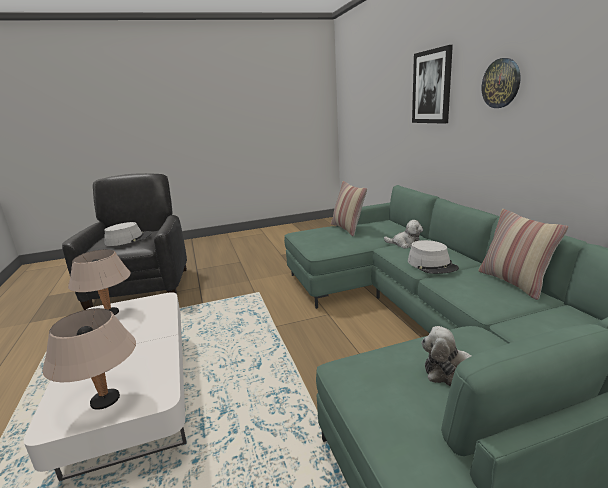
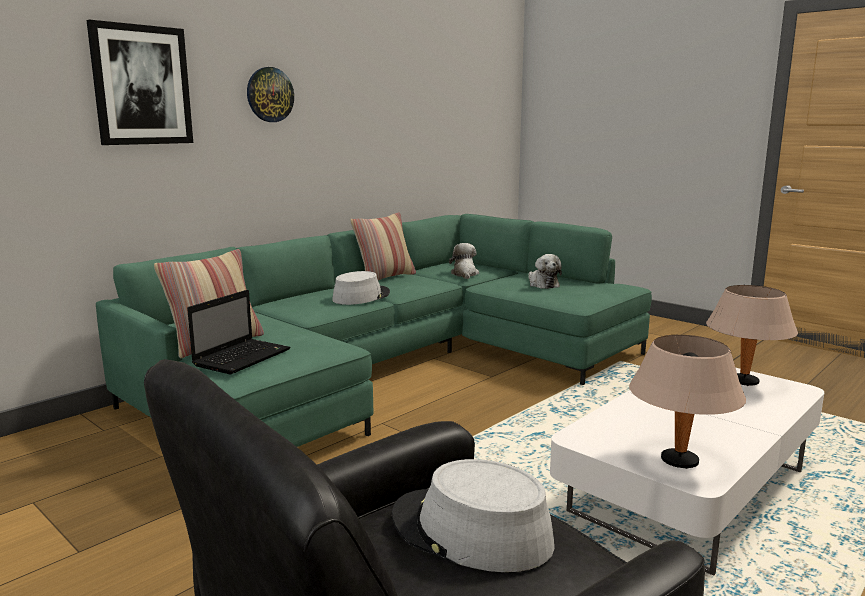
camera: 120 degrees left, 5 degrees down
plush toy [384,220,423,249] -> plush toy moved to [449,243,479,279]
none -> laptop [187,290,291,374]

